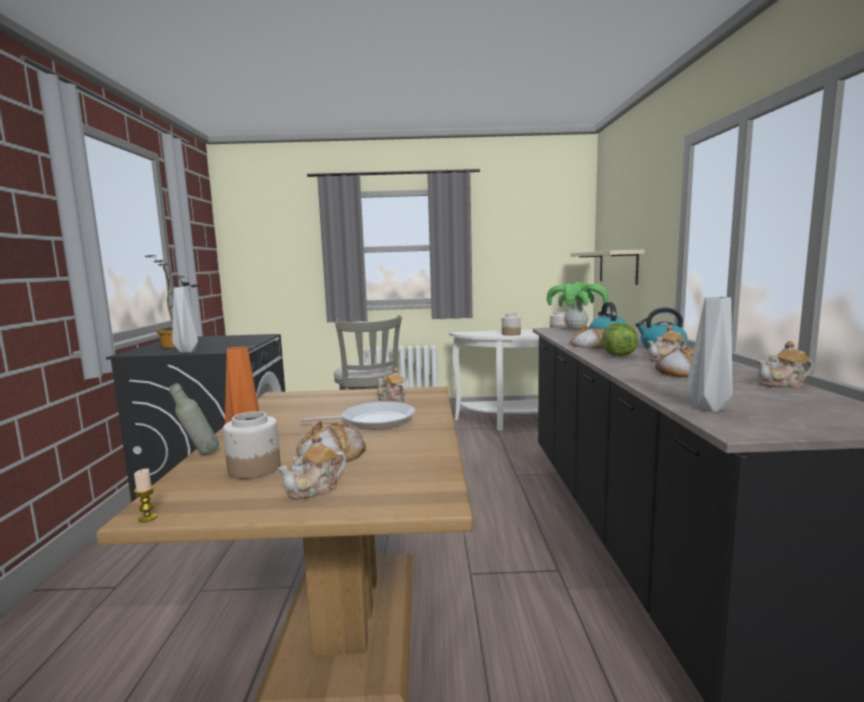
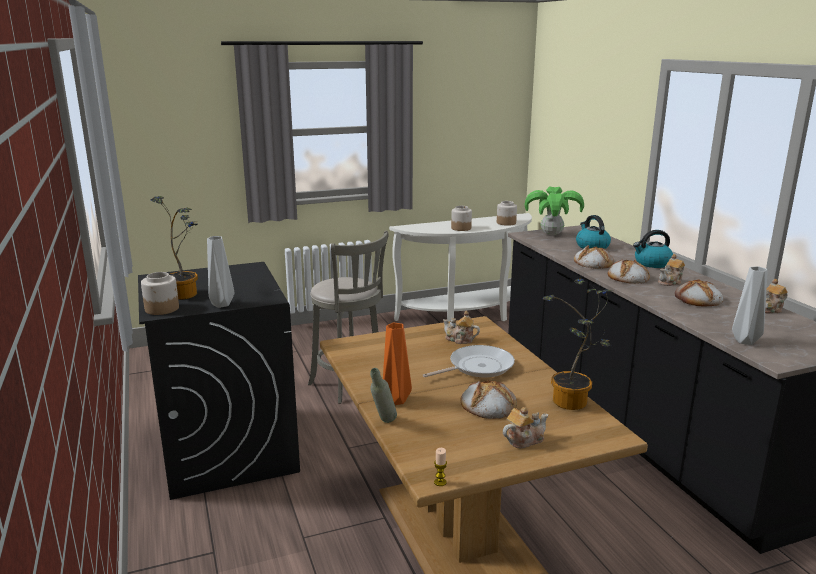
camera: 20 degrees left, 10 degrees up
jar [223,411,280,479] -> jar moved to [141,272,179,315]
teapot [277,434,346,500] -> teapot turned 150 degrees counterclockwise [503,407,548,448]
beige shelf [571,249,645,285] -> none
lettuce [602,322,638,356] -> bread [608,259,650,284]
none -> potted plant [543,279,613,410]

